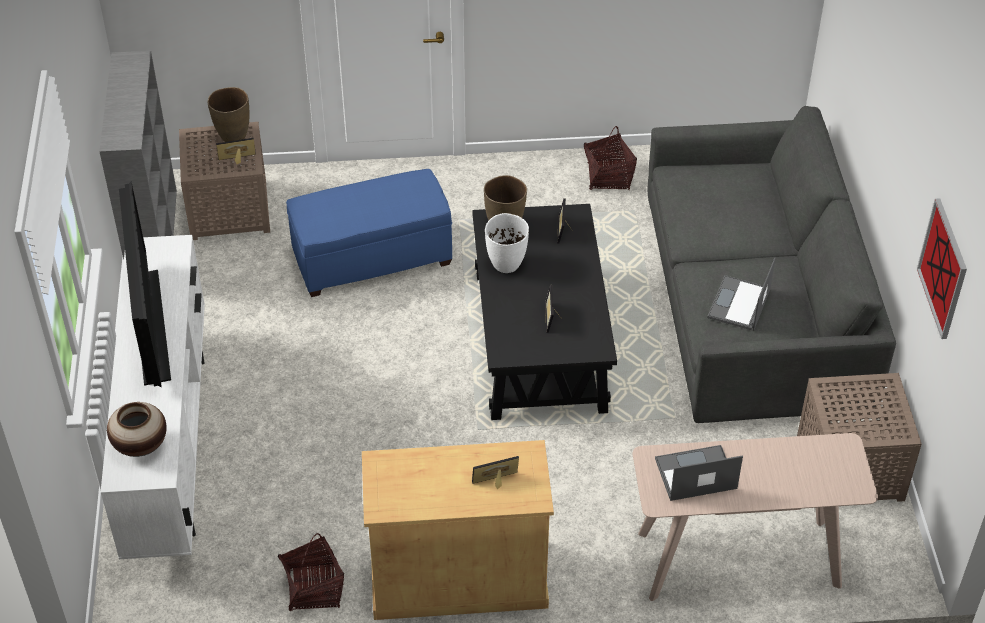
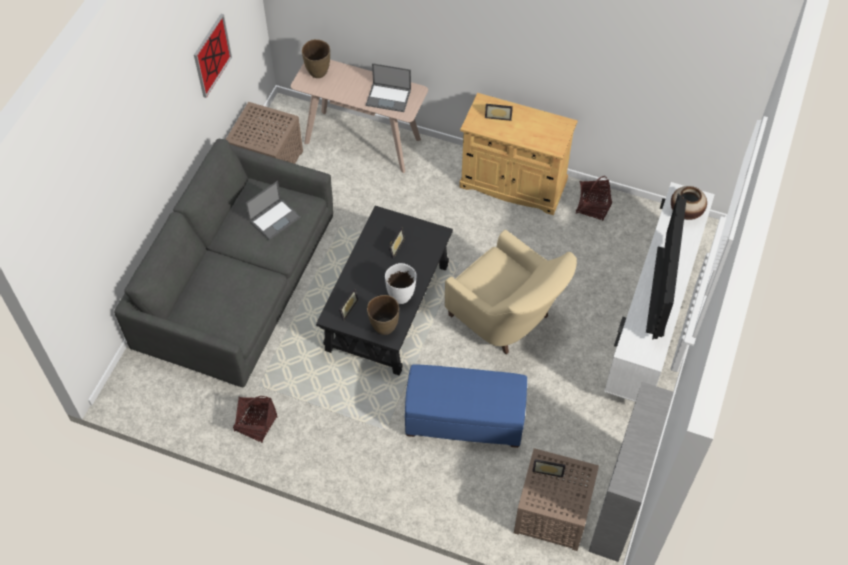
camera: 155 degrees left, 10 degrees up
brown vase [208,87,249,142] -> brown vase moved to [302,39,330,78]
none -> beige armchair [445,230,577,355]

